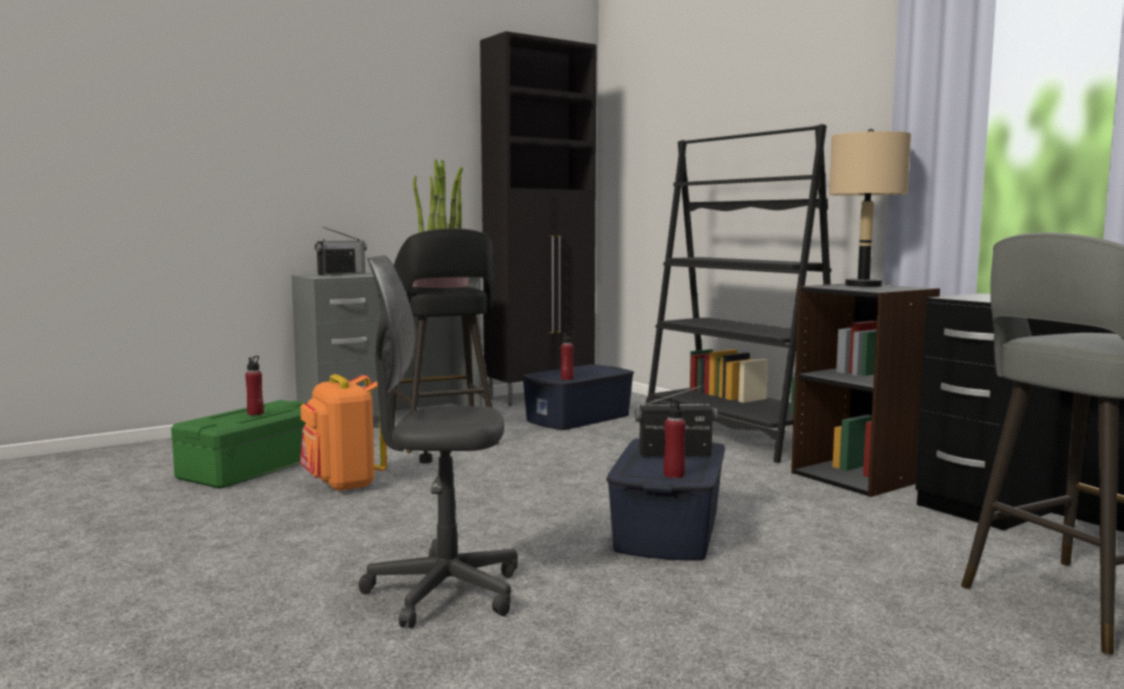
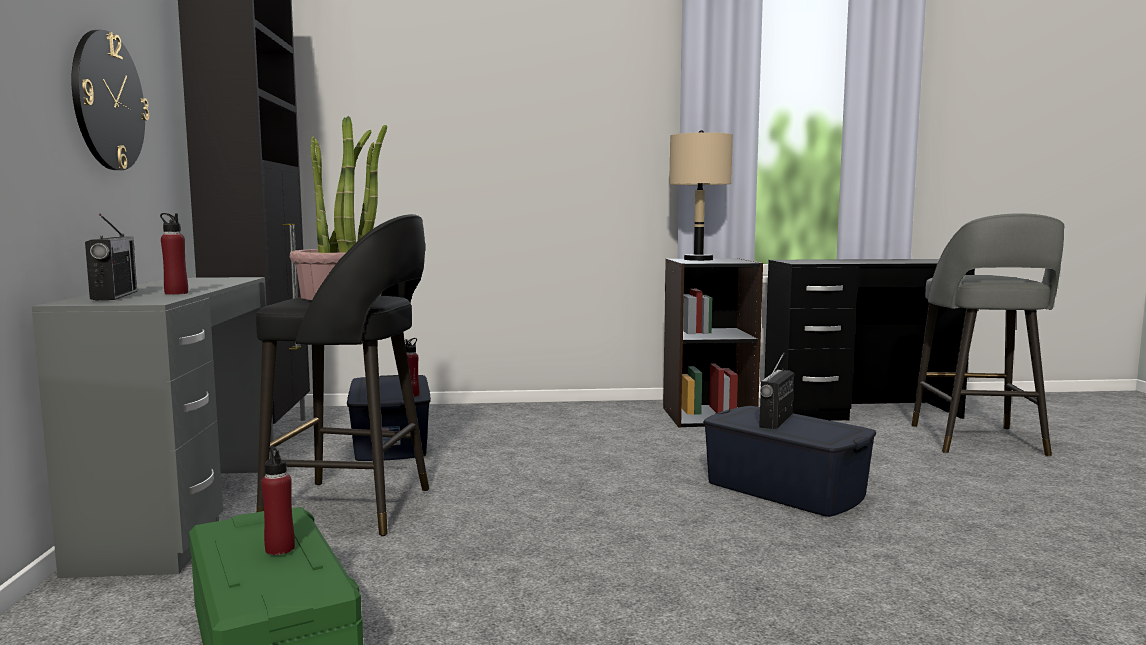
camera: 60 degrees left, 0 degrees up
orange backpack [300,374,387,492] -> none
grey office chair [358,255,518,629] -> none
black bookcase [646,124,831,463] -> none
red bottle [664,398,686,478] -> red bottle moved to [160,213,188,295]
none -> wall clock [71,30,149,170]

